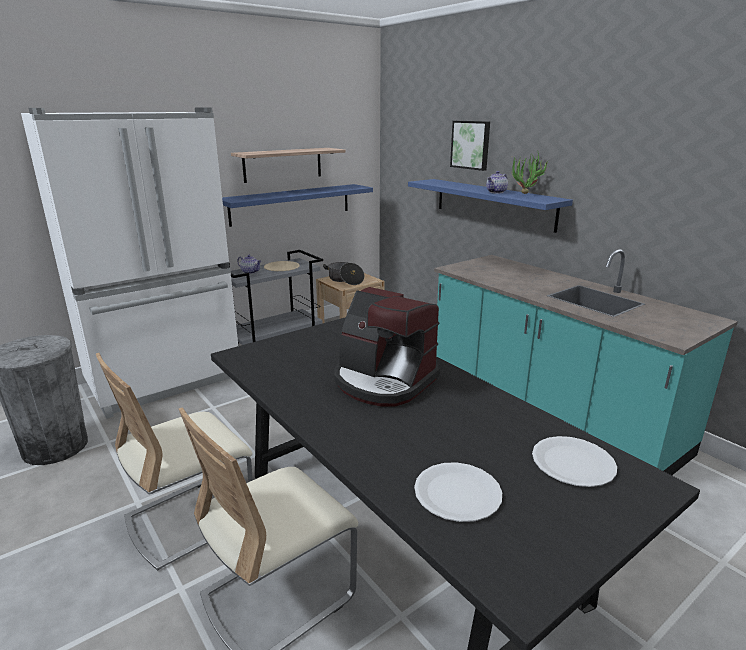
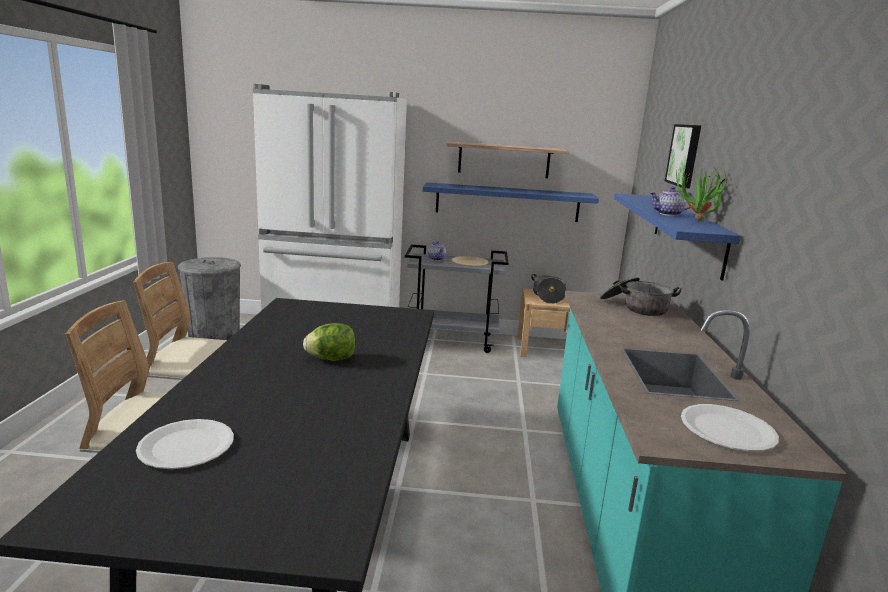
camera: 40 degrees right, 5 degrees down
coffee machine [334,287,440,406] -> lettuce [303,323,355,361]
white plate [532,436,617,487] -> white plate moved to [681,404,779,451]
none -> cooking pot [600,278,682,316]

